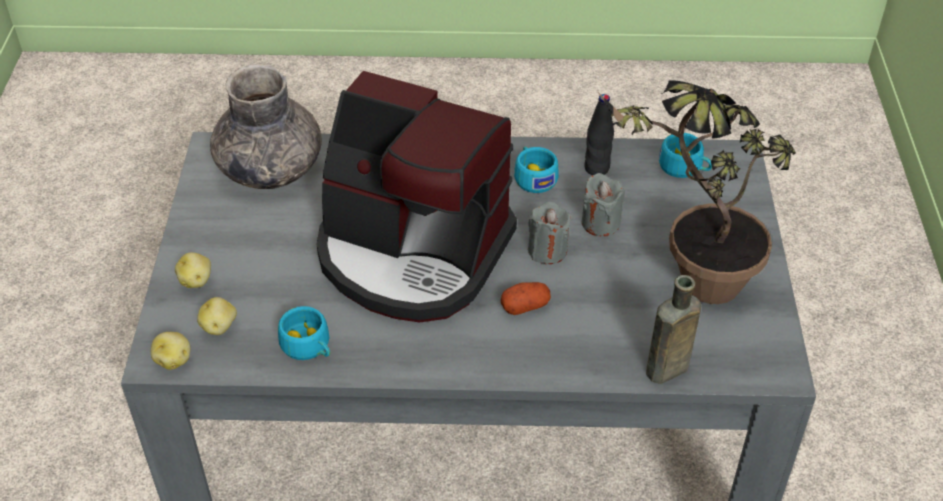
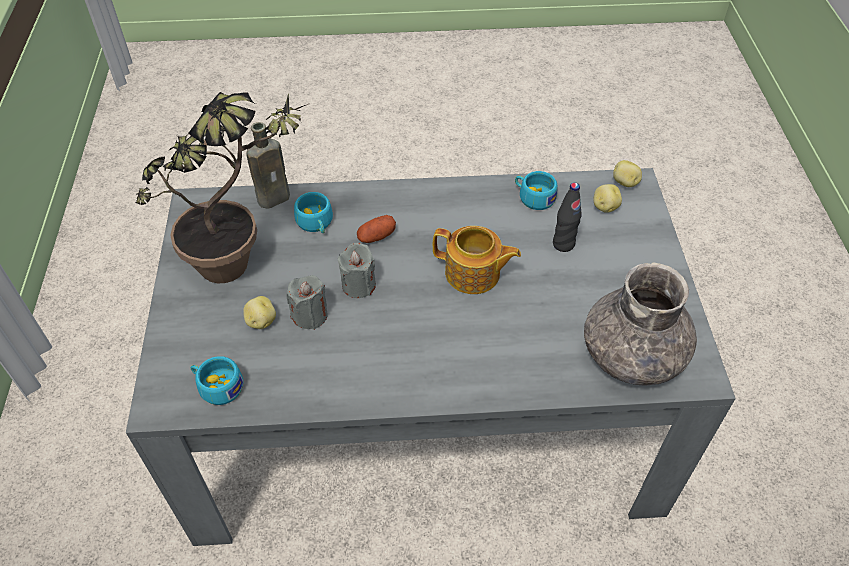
camera: 175 degrees right, 5 degrees up
potato [175,252,211,288] -> potato moved to [243,296,276,329]
coffee machine [317,71,517,322] -> teapot [433,226,521,294]
turquoise cup [514,146,559,193] -> turquoise cup moved to [294,192,333,233]
black bottle [584,94,614,175] -> black bottle moved to [553,183,582,252]

